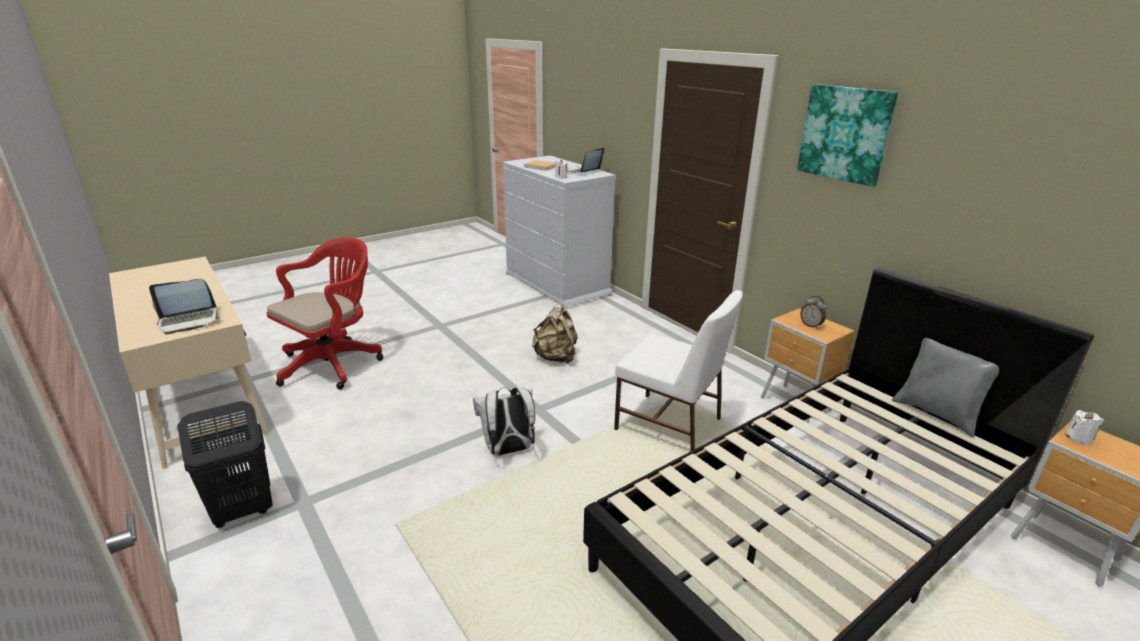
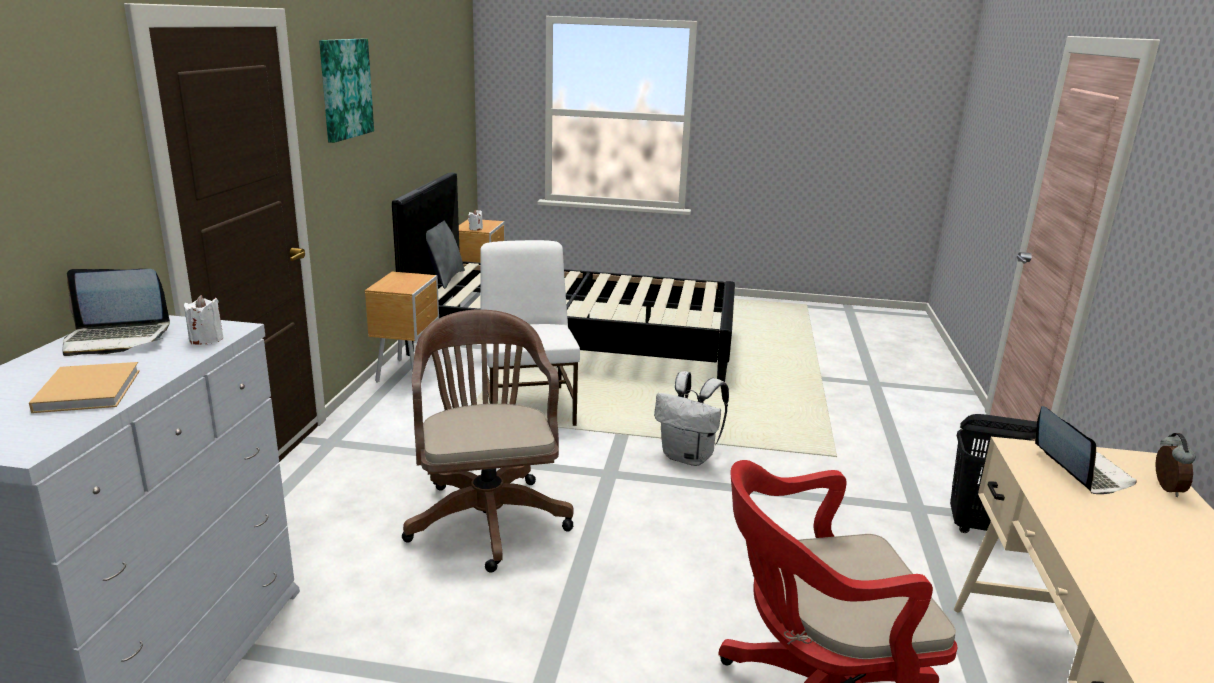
camera: 135 degrees left, 5 degrees down
laptop [149,279,220,334] -> laptop turned 60 degrees clockwise [1035,406,1137,494]
beige backpack [532,305,578,364] -> brown office chair [402,309,574,572]
alarm clock [800,296,827,329] -> alarm clock moved to [1155,433,1196,497]

